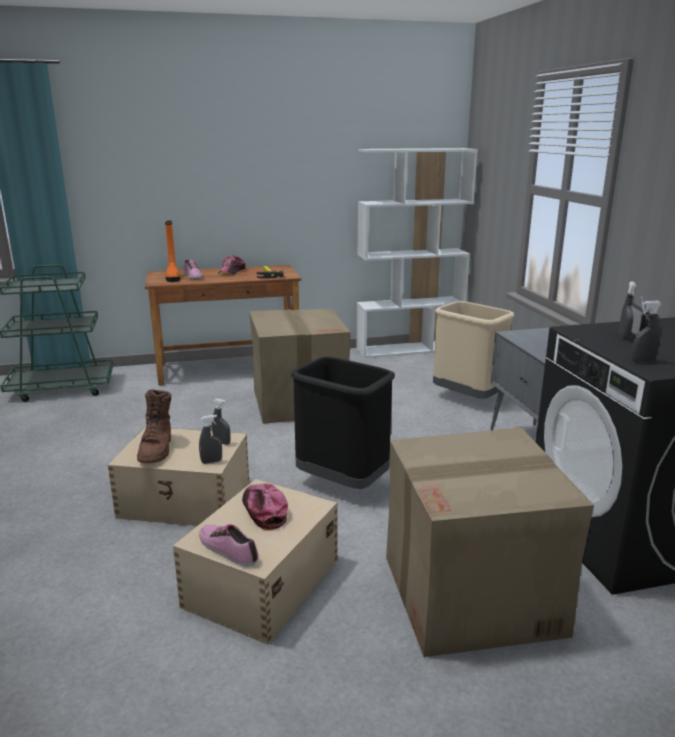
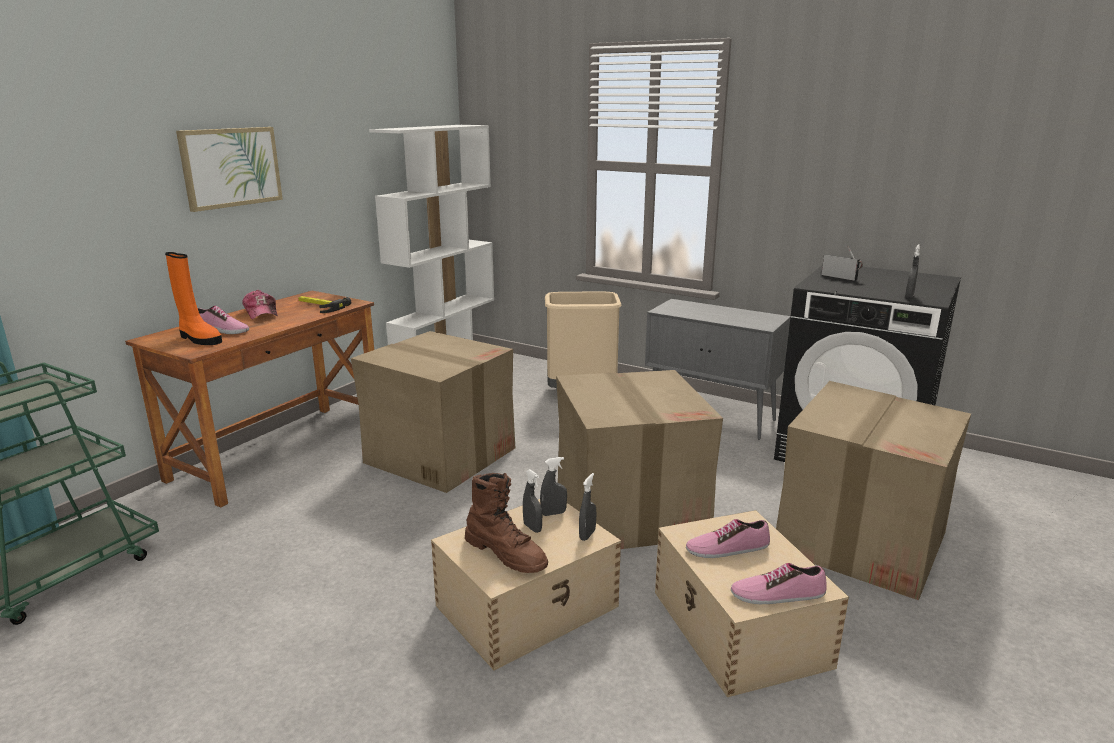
camera: 45 degrees left, 0 degrees up
cap [242,484,288,531] -> shoe [686,519,770,558]
black trash can [291,357,395,489] -> cardboard box [556,370,723,549]
grey spray bottle [618,281,636,340] -> grey spray bottle moved to [523,469,542,533]
none -> picture [176,127,283,212]

